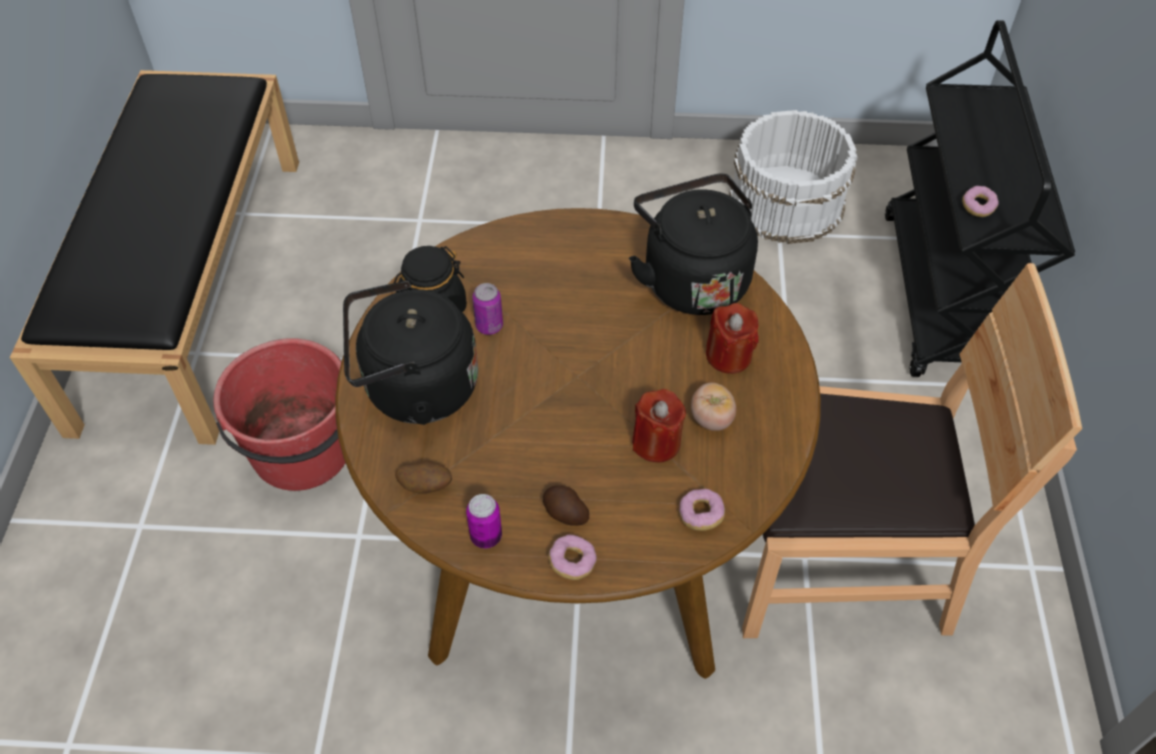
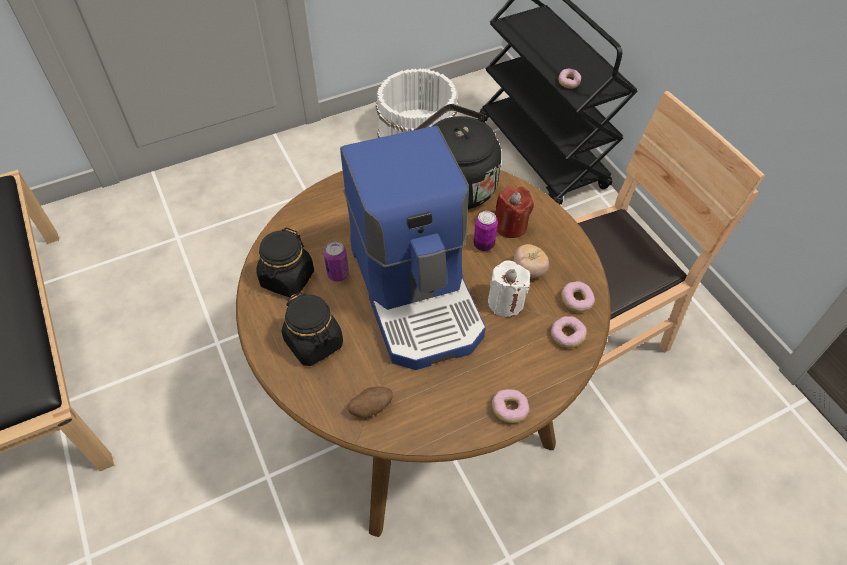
camera: 30 degrees left, 0 degrees up
red bucket [213,338,345,491] -> none
black kettle [343,280,478,425] -> black jar [282,292,343,366]
can [466,494,502,549] -> can moved to [473,211,498,251]
potato [543,485,589,526] -> none
red candle [632,389,686,463] -> white candle [488,260,530,317]
none -> coffee machine [340,126,486,370]
none -> donut [561,281,595,312]

